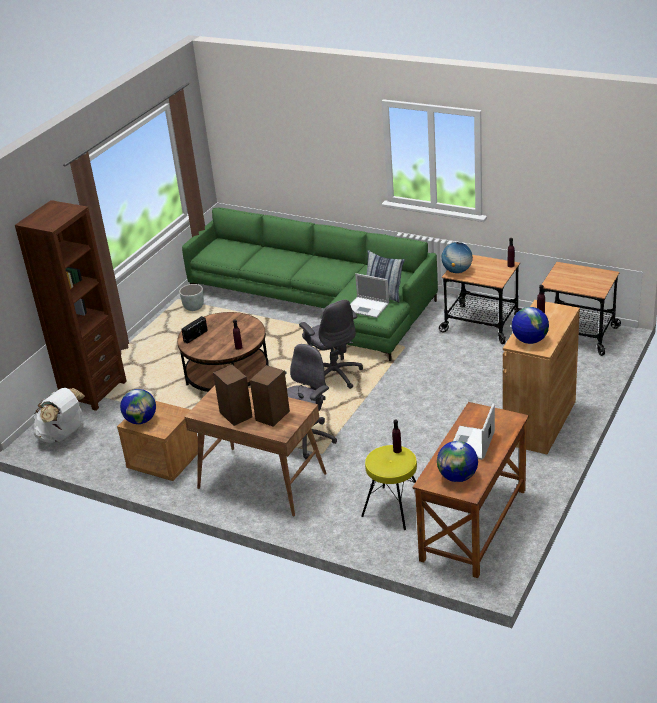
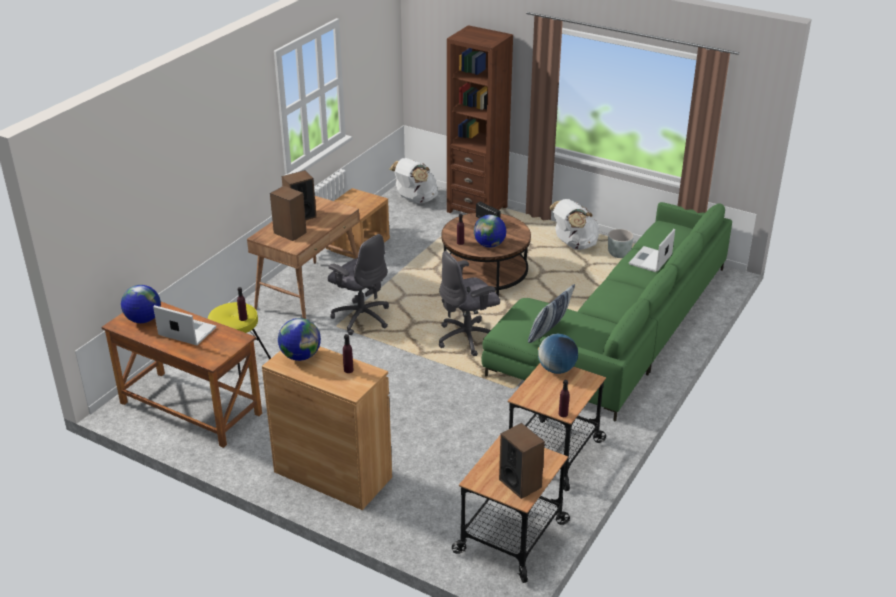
camera: 90 degrees right, 0 degrees up
globe [120,389,156,424] -> globe moved to [474,215,506,248]
laptop [350,273,389,318] -> laptop moved to [629,229,675,272]
none -> speaker [499,423,545,499]
none -> white backpack [549,199,600,250]

